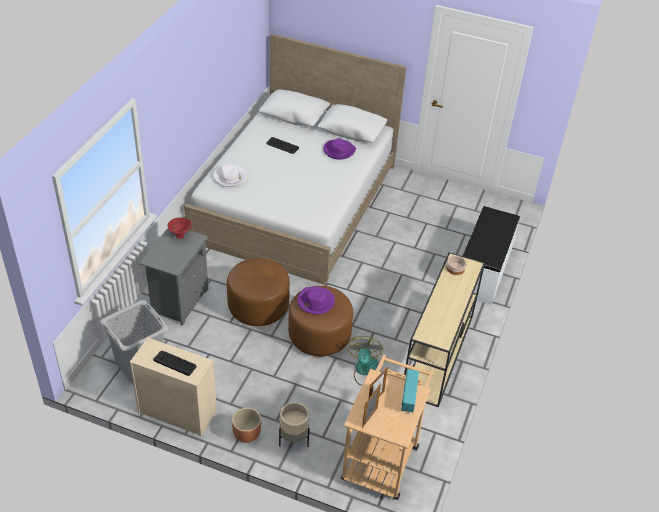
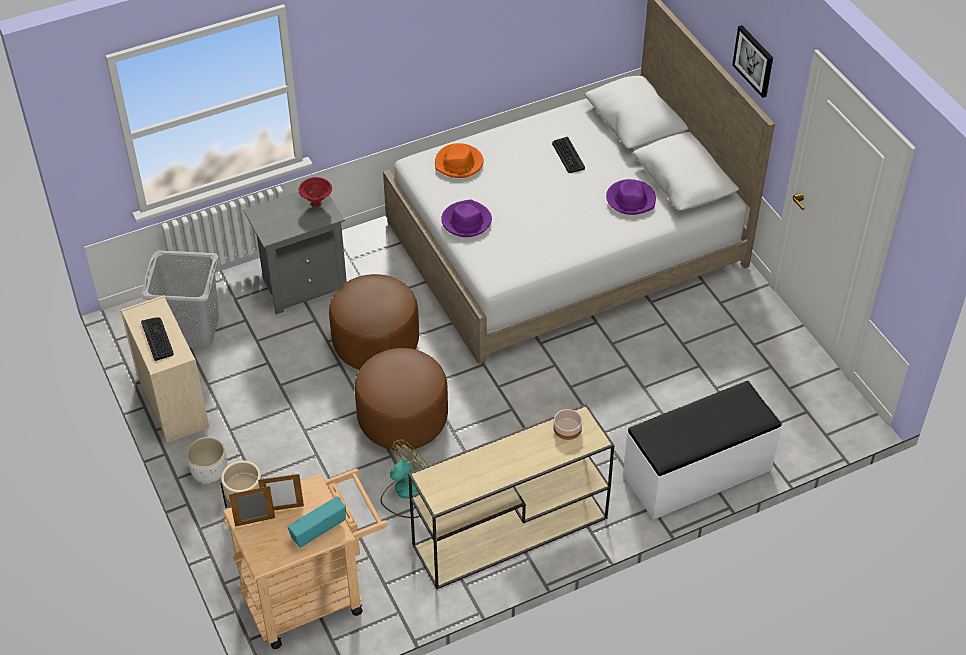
camera: 45 degrees right, 5 degrees up
white hat [213,164,247,187] -> orange hat [435,143,484,178]
brown planter [232,408,261,443] -> white planter [186,437,227,483]
purple hat [297,287,335,314] -> purple hat moved to [441,200,492,237]
none -> picture [732,25,773,98]

